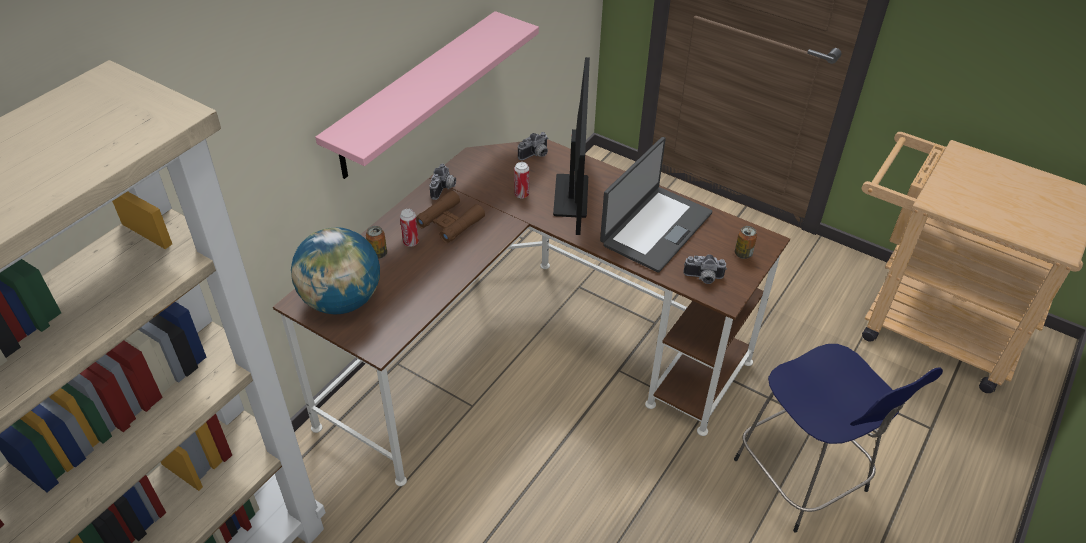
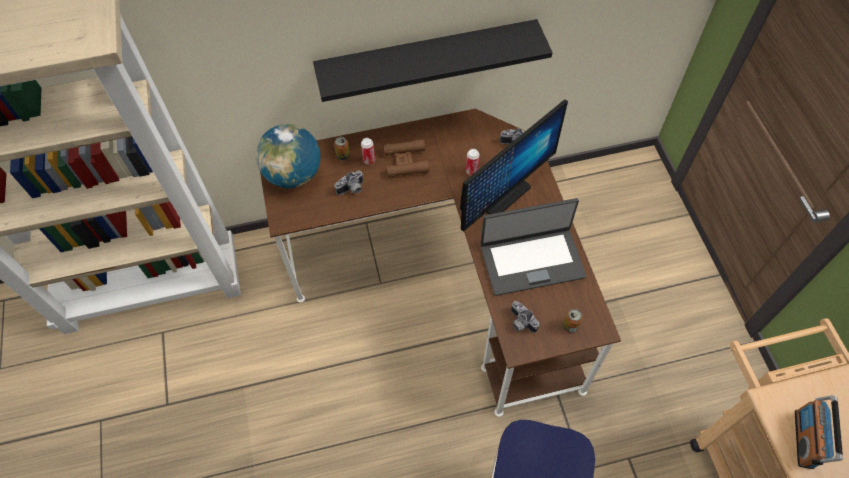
camera: 45 degrees right, 15 degrees up
pink shelf [315,11,539,179] -> black shelf [313,19,553,102]
camera [430,164,456,200] -> camera moved to [334,170,364,195]
none -> radio [795,395,843,469]

